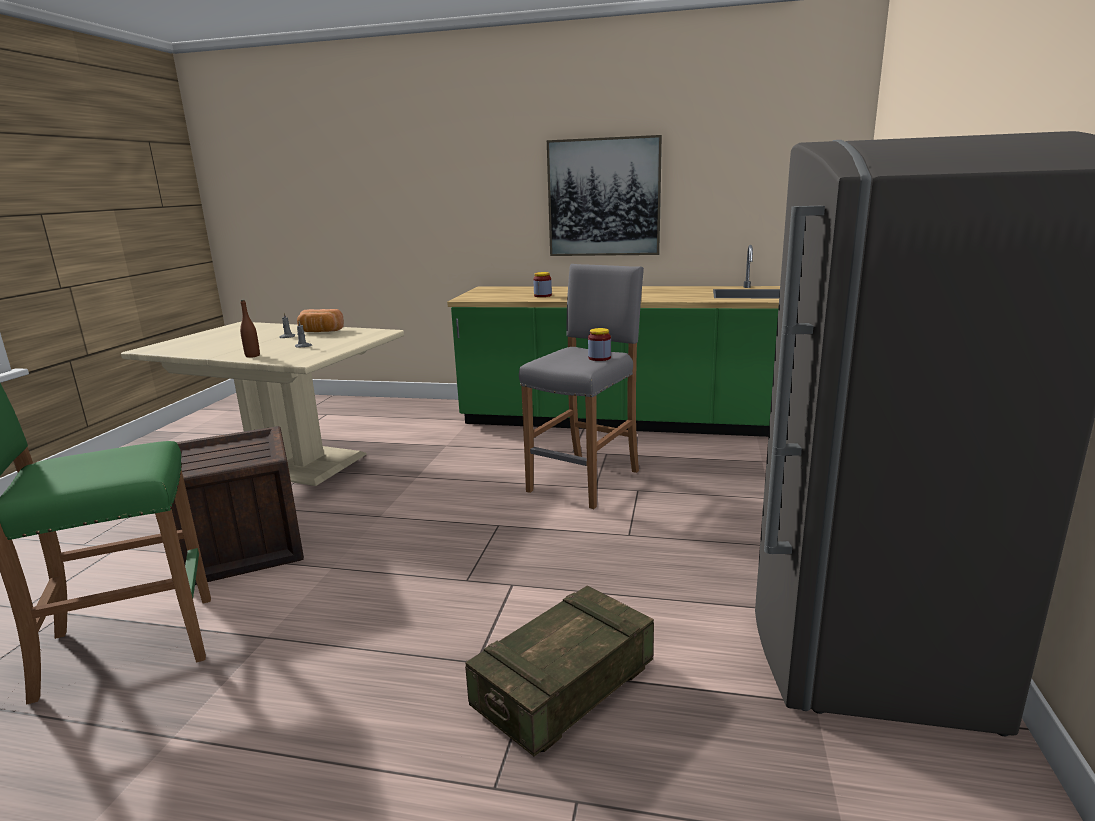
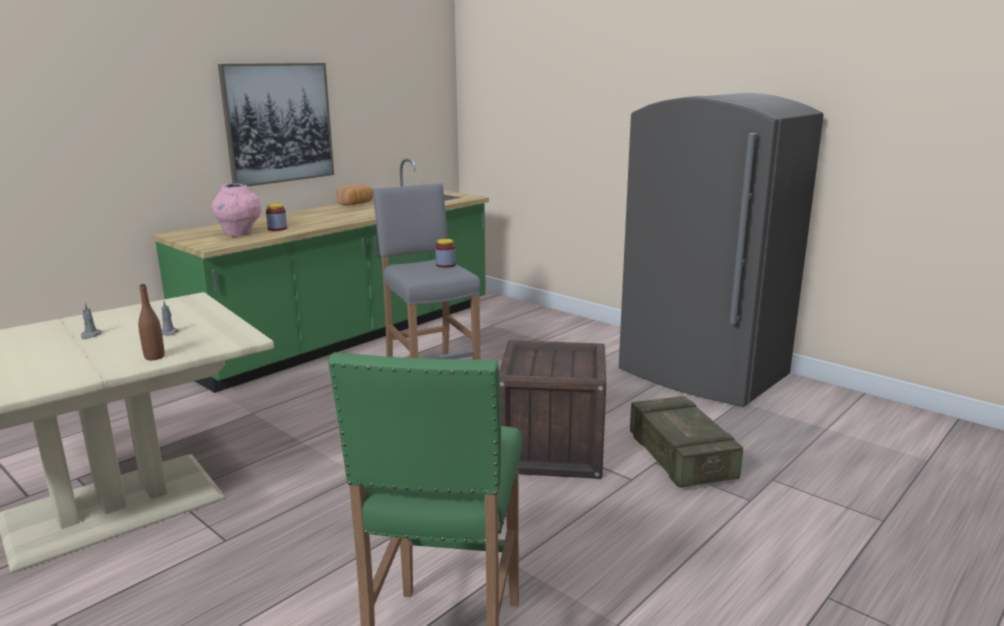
camera: 60 degrees left, 0 degrees up
crate [171,426,304,585] -> crate moved to [499,340,606,479]
bread [297,309,344,332] -> bread moved to [337,184,373,205]
none -> pink vase [212,183,261,237]

